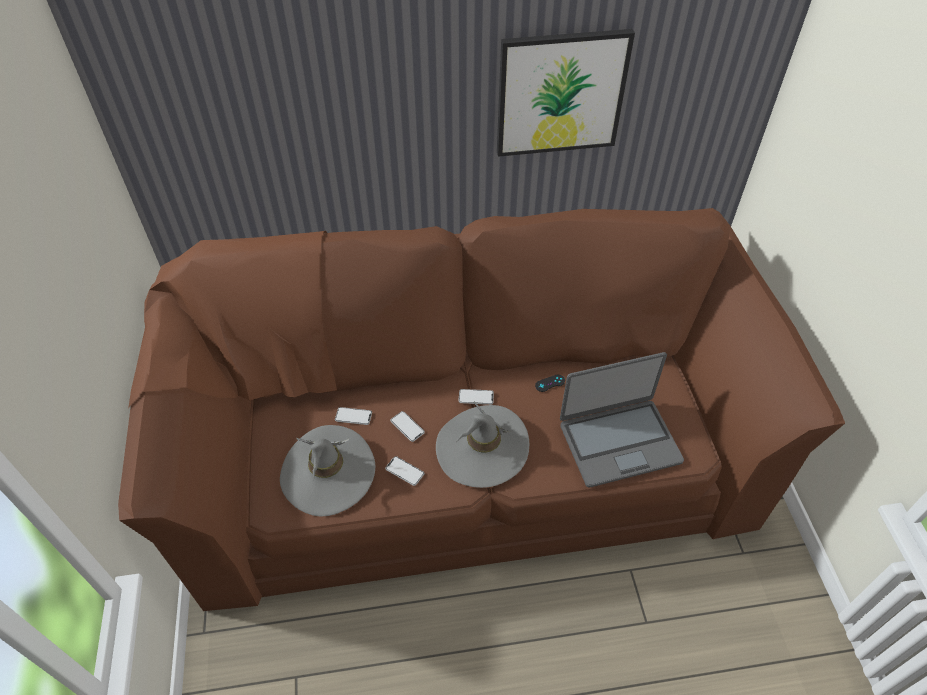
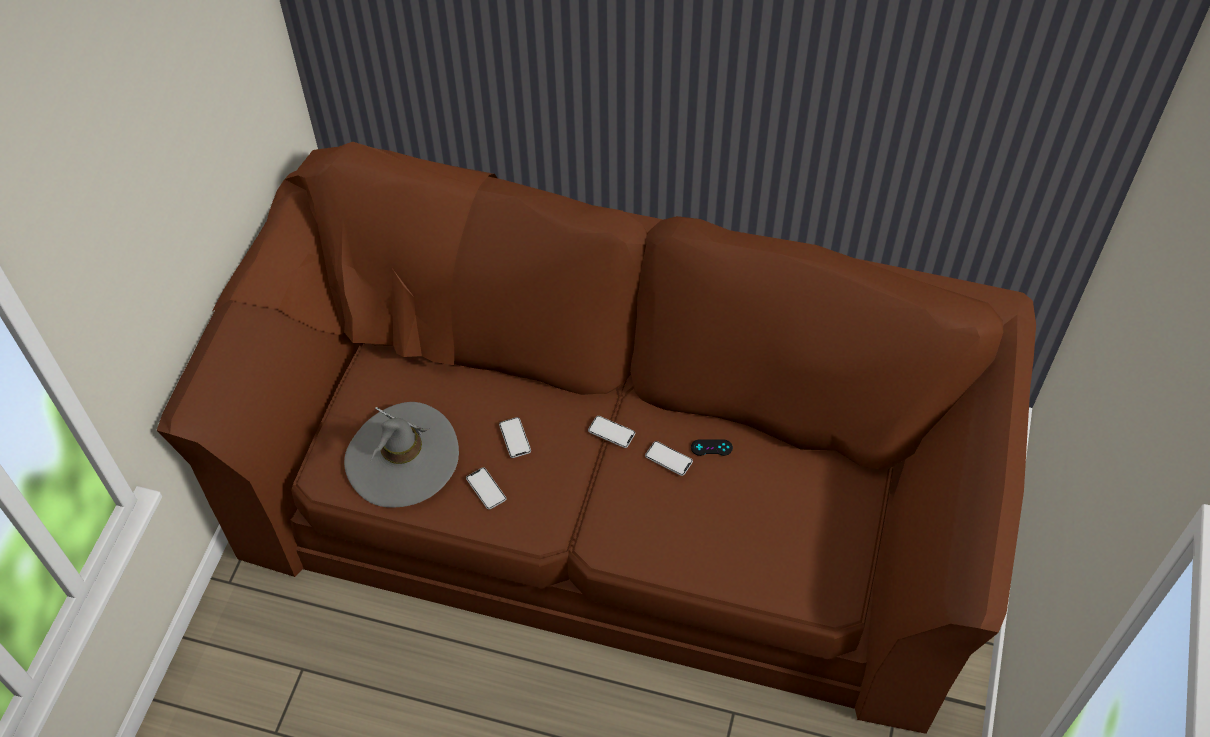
camera: 25 degrees right, 5 degrees up
phone [335,407,372,425] -> phone moved to [645,441,693,476]
grey hat [436,401,529,488] -> none
picture [497,29,635,157] -> none
laptop [560,352,684,488] -> none

